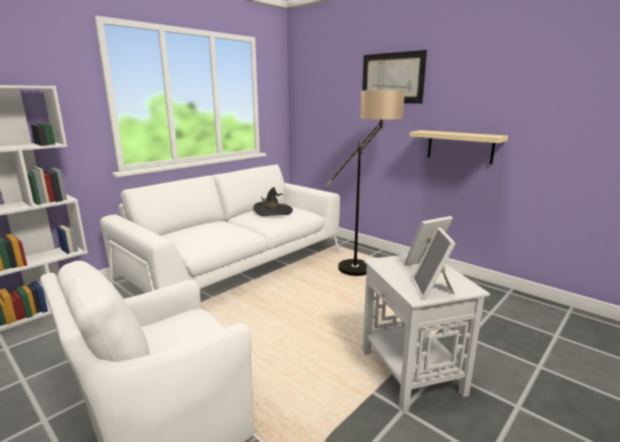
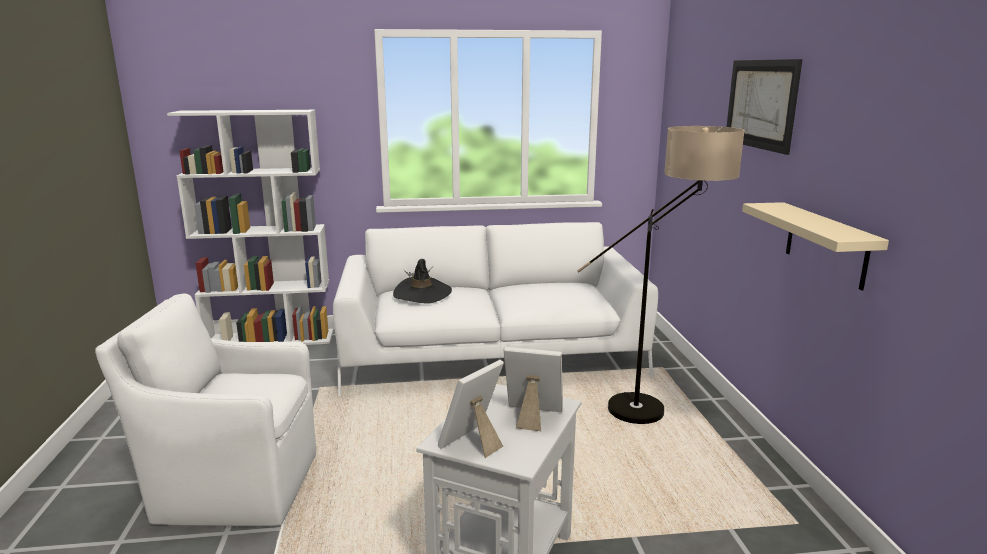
camera: 40 degrees right, 0 degrees up
black hat [253,187,293,216] -> black hat moved to [393,259,452,304]

